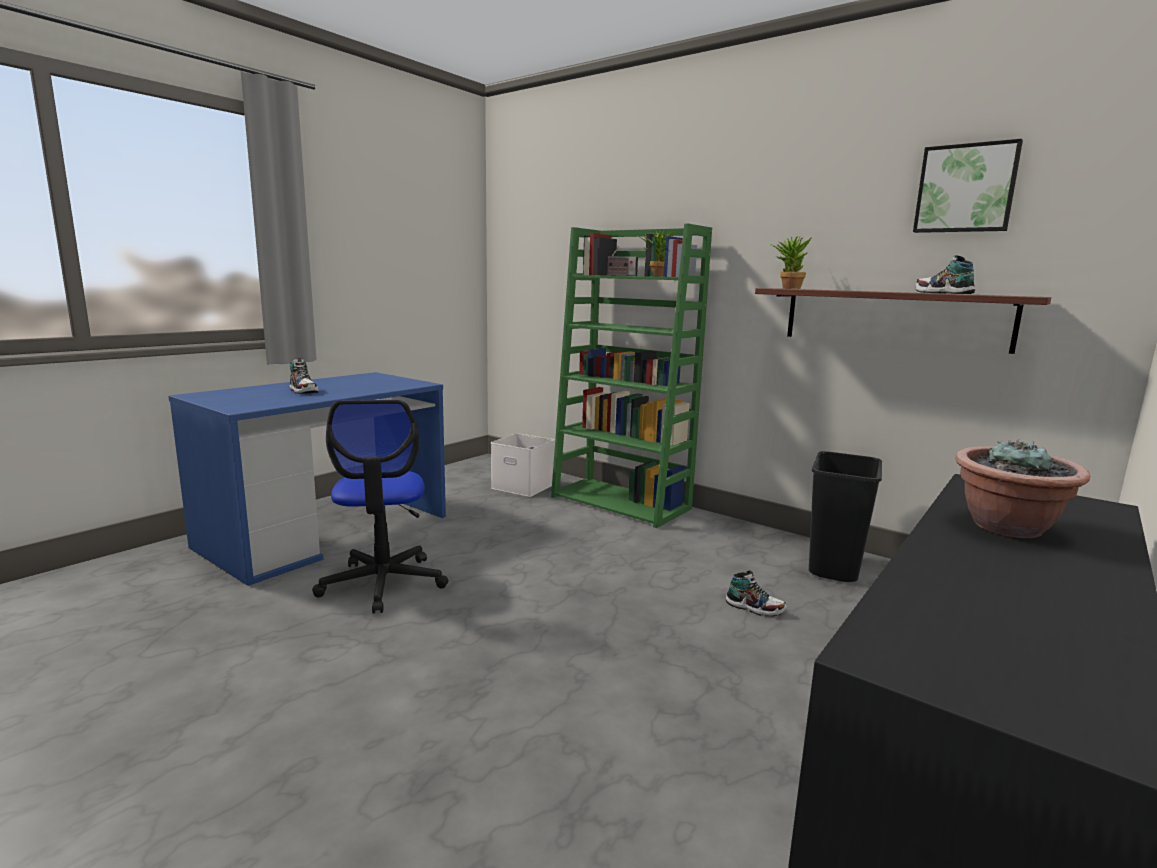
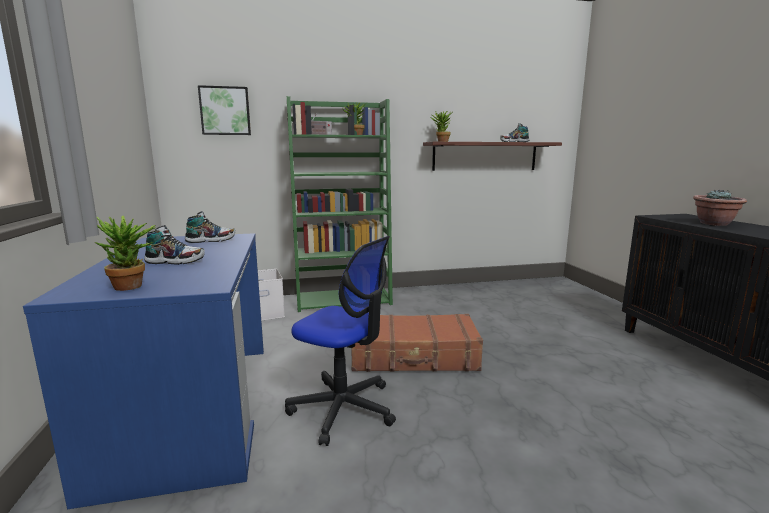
camera: 50 degrees left, 0 degrees up
shoe [726,570,787,616] -> shoe moved to [185,211,235,243]
black trash can [809,451,882,582] -> none
picture [913,139,1023,233] -> picture moved to [198,85,251,135]
none -> potted plant [95,216,156,291]
none -> brown suitcase [351,314,483,372]

